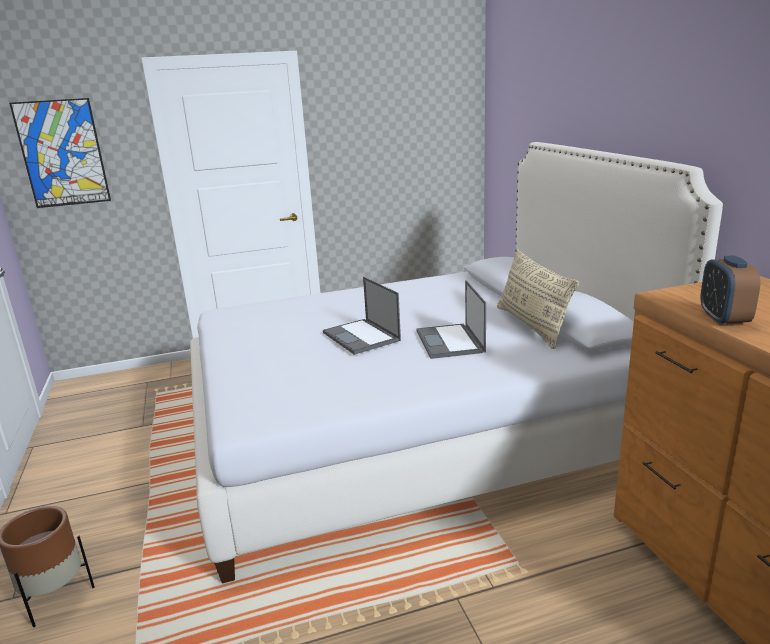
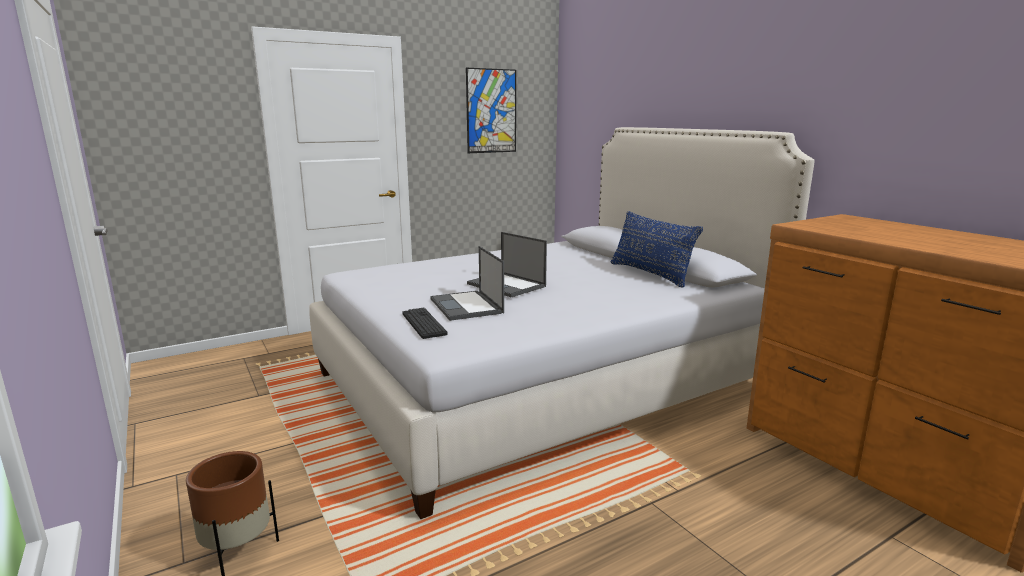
camera: 15 degrees left, 5 degrees down
picture [9,98,111,208] -> picture moved to [466,68,516,153]
laptop [416,280,486,359] -> laptop moved to [430,246,504,321]
beige pillow [497,249,579,349] -> blue pillow [611,211,703,287]
alarm clock [701,255,760,326] -> none
none -> keyboard [402,308,447,339]

